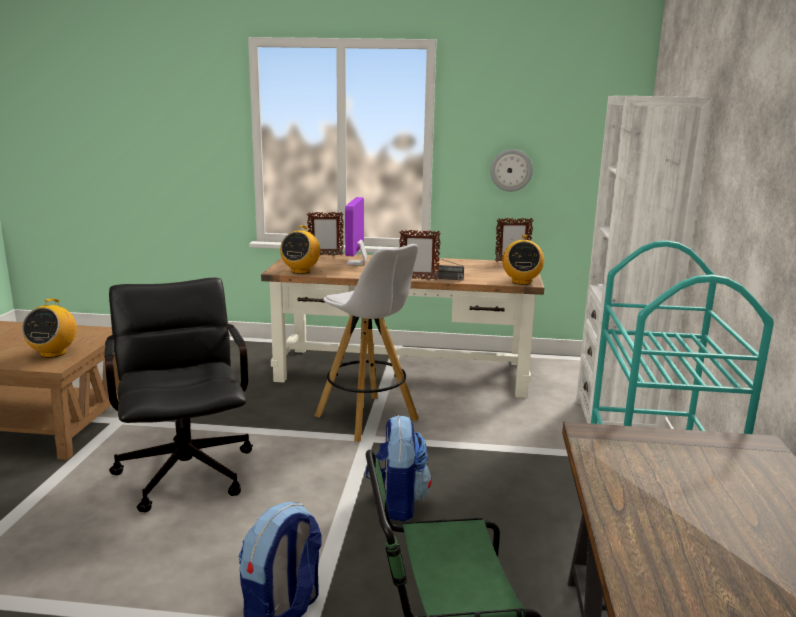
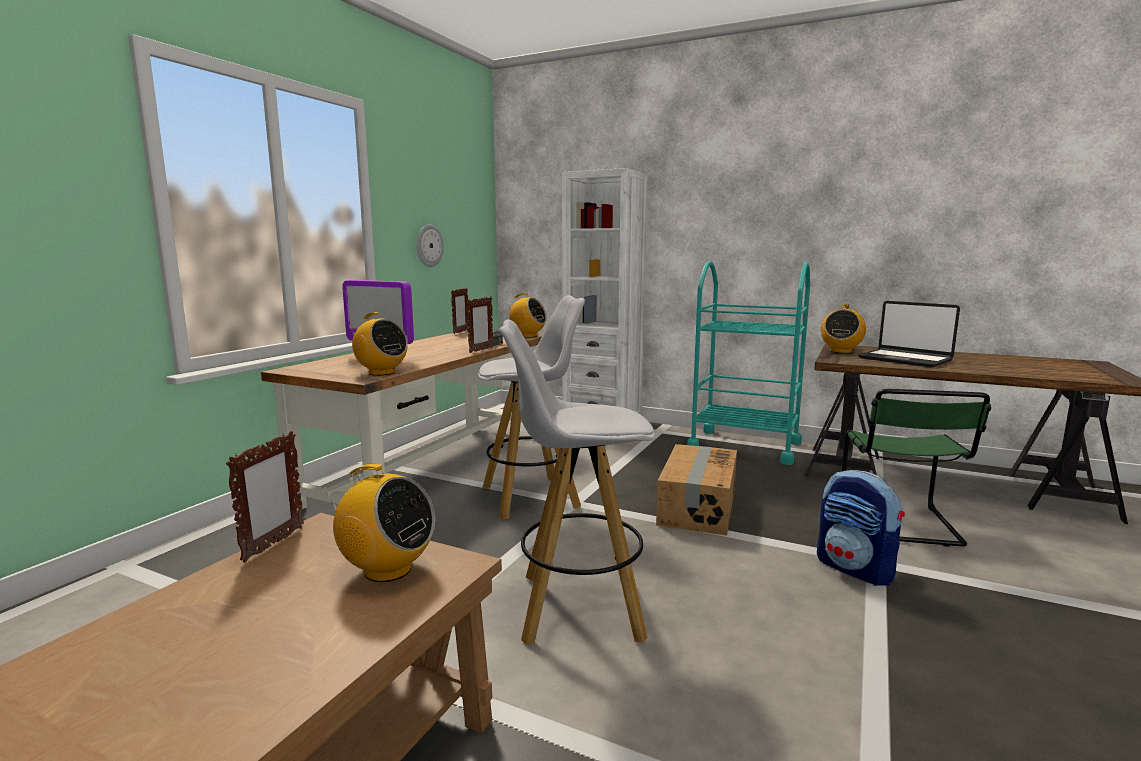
camera: 70 degrees left, 5 degrees down
black office chair [104,278,253,512] -> white stool [499,320,655,646]
picture frame [307,212,344,256] -> picture frame moved to [226,431,304,563]
backpack [366,415,431,521] -> cardboard box [656,444,737,535]
none -> radio [821,304,866,353]
none -> laptop [858,301,960,367]

